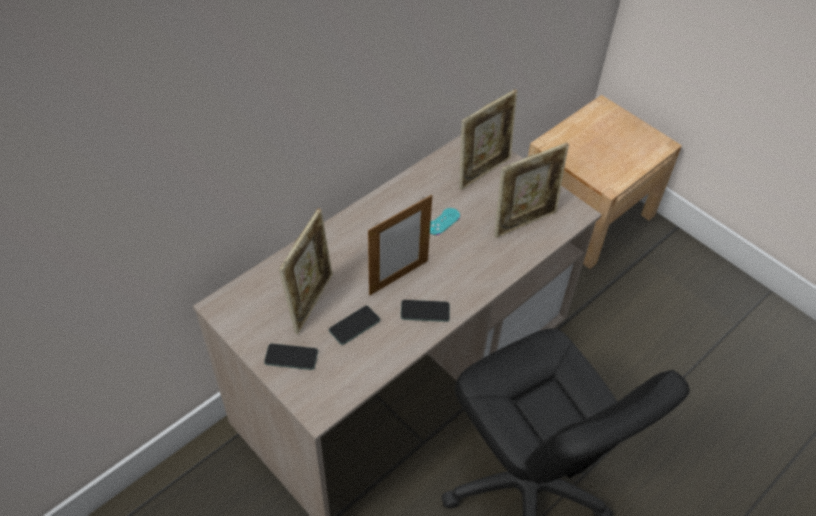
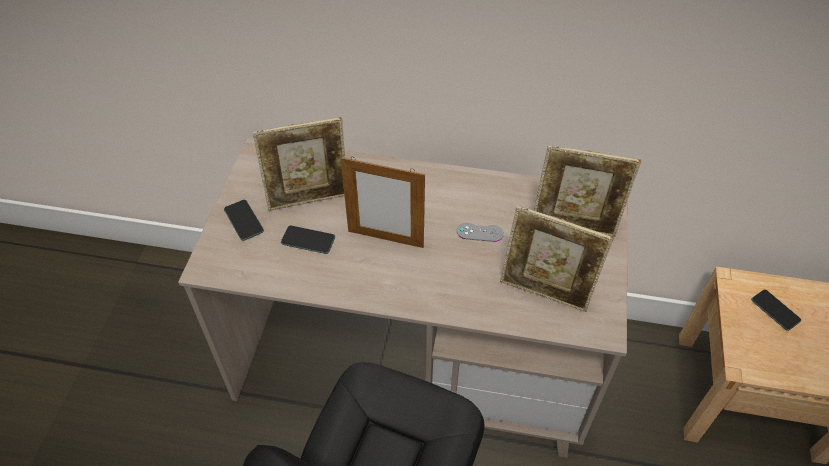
camera: 55 degrees right, 0 degrees up
phone [401,300,450,322] -> phone moved to [751,290,801,331]
turquoise game controller [430,208,460,235] -> grey game controller [457,223,504,242]

